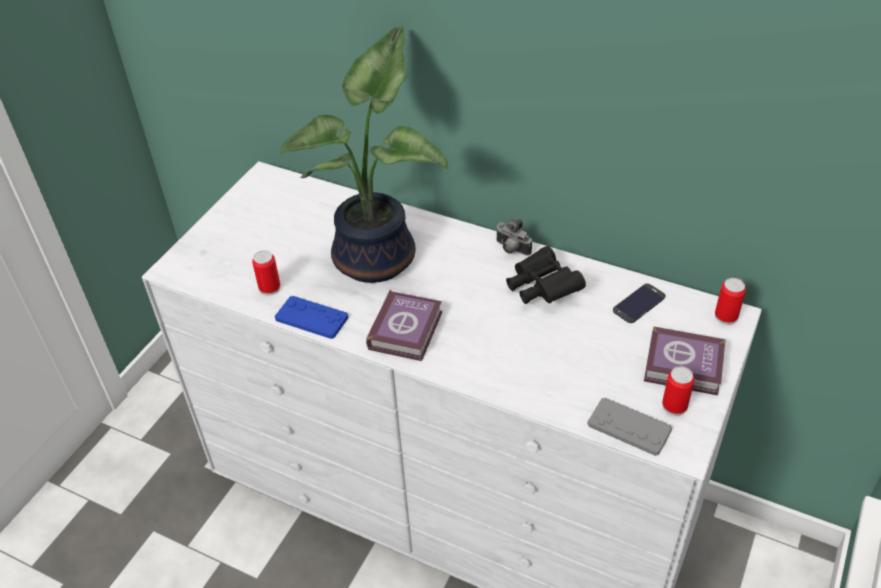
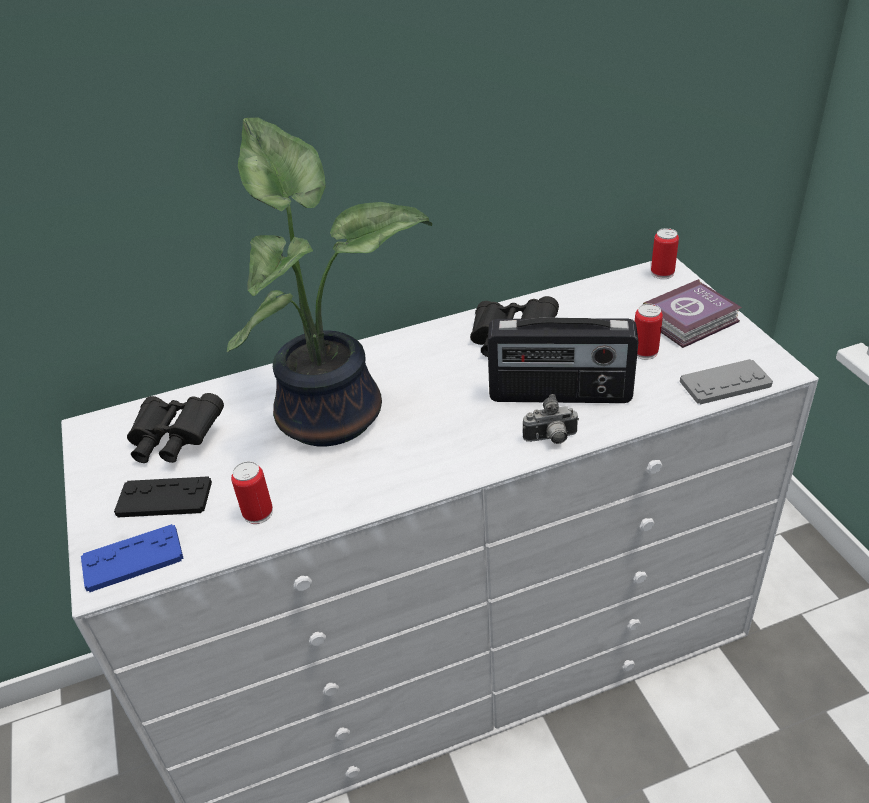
camera: 45 degrees left, 5 degrees down
blue game controller [275,296,348,339] -> blue game controller moved to [81,524,184,592]
book [366,290,442,361] -> none
camera [495,219,532,256] -> camera moved to [523,394,579,444]
phone [613,283,666,323] -> none
can [662,366,695,416] -> can moved to [635,304,663,360]
none -> black game controller [114,476,212,517]
none -> black binoculars [127,393,224,463]
none -> radio [487,317,639,403]

